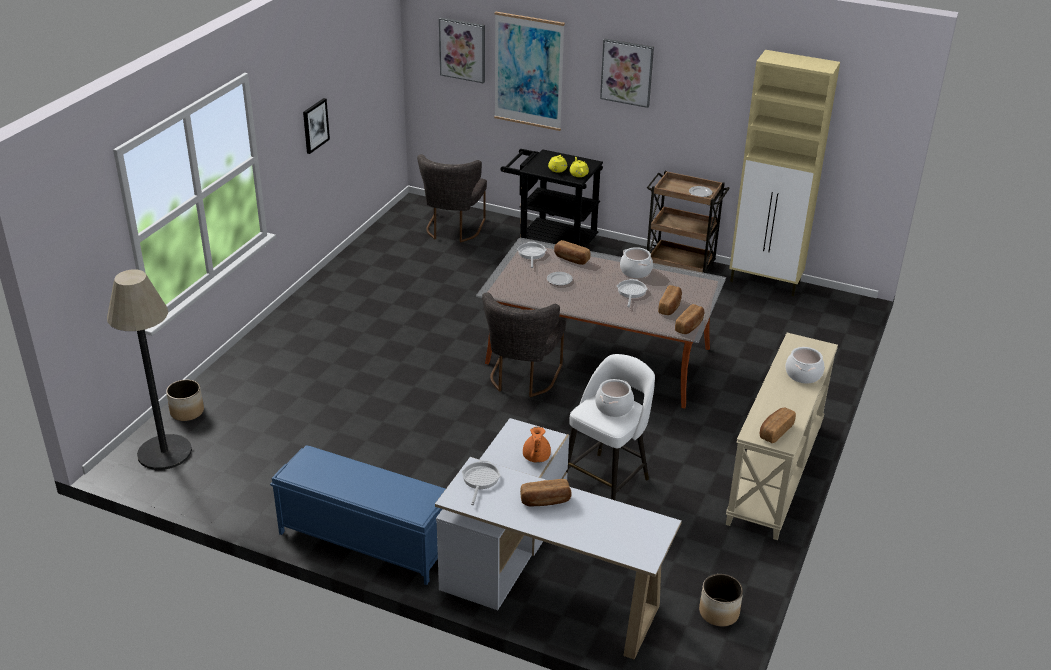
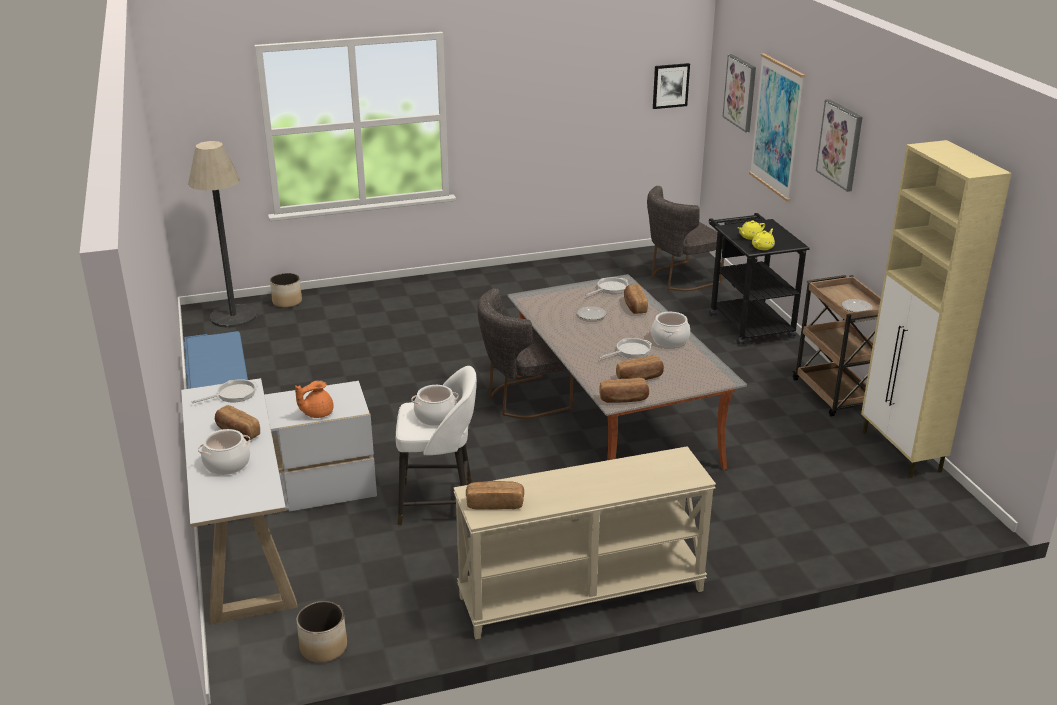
camera: 50 degrees right, 5 degrees down
picture [303,98,330,154] -> picture moved to [653,63,690,109]
cooking pot [786,347,824,383] -> cooking pot moved to [198,429,250,475]

